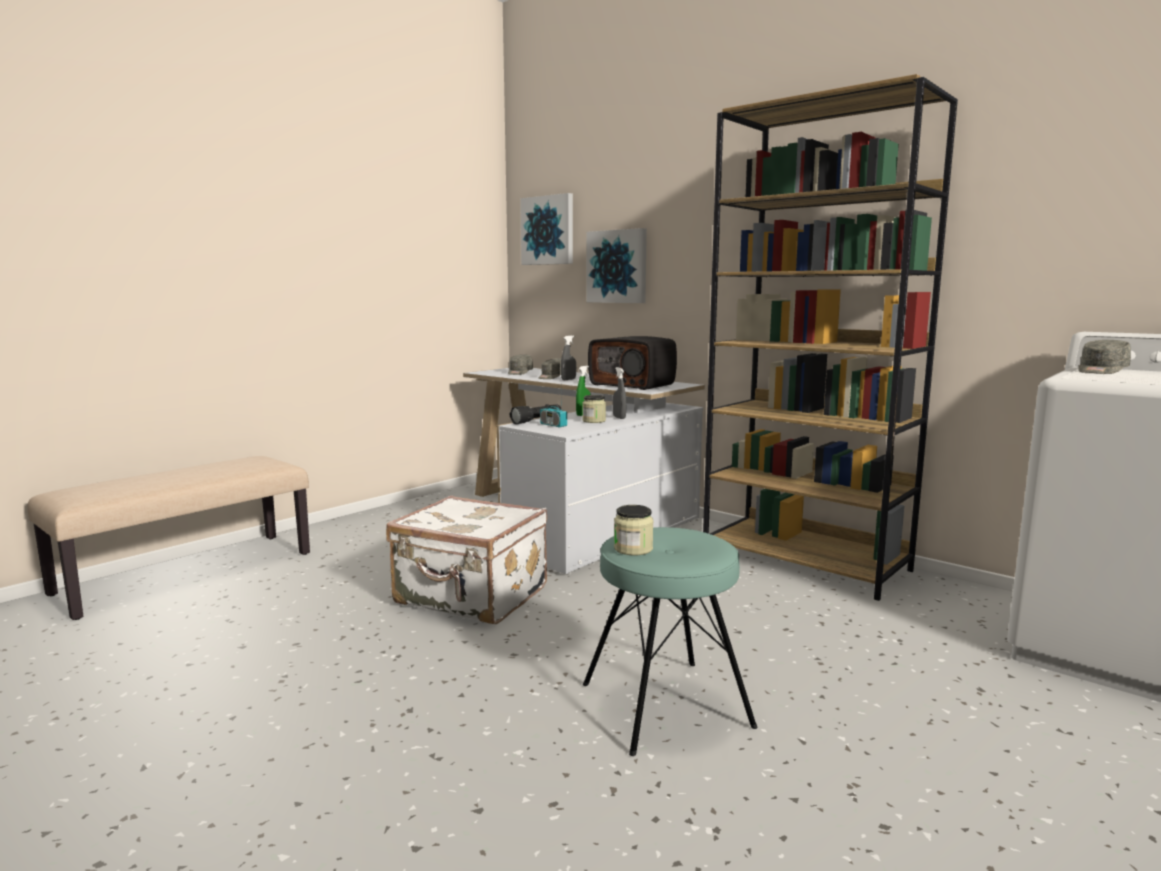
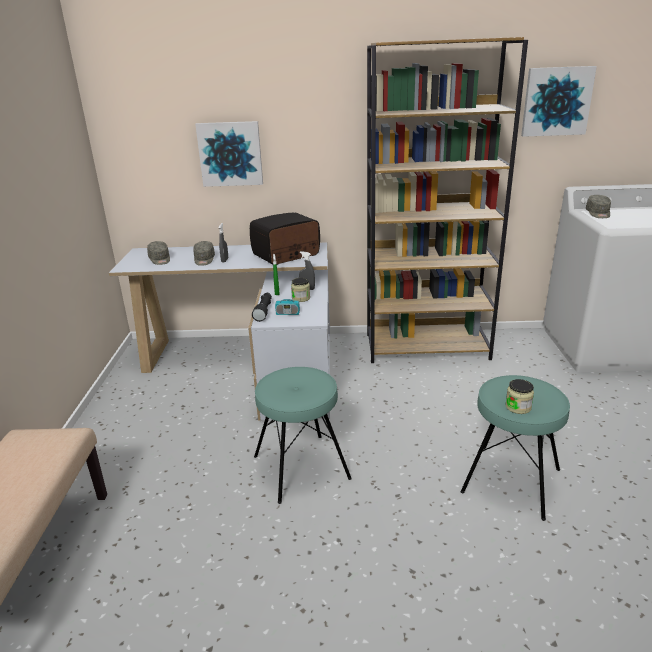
camera: 40 degrees left, 15 degrees up
white suitcase [386,495,547,624] -> turquoise stool [254,367,352,504]
picture [520,193,573,265] -> picture moved to [521,66,597,137]
radio [588,336,677,390] -> radio turned 150 degrees clockwise [250,212,320,265]

